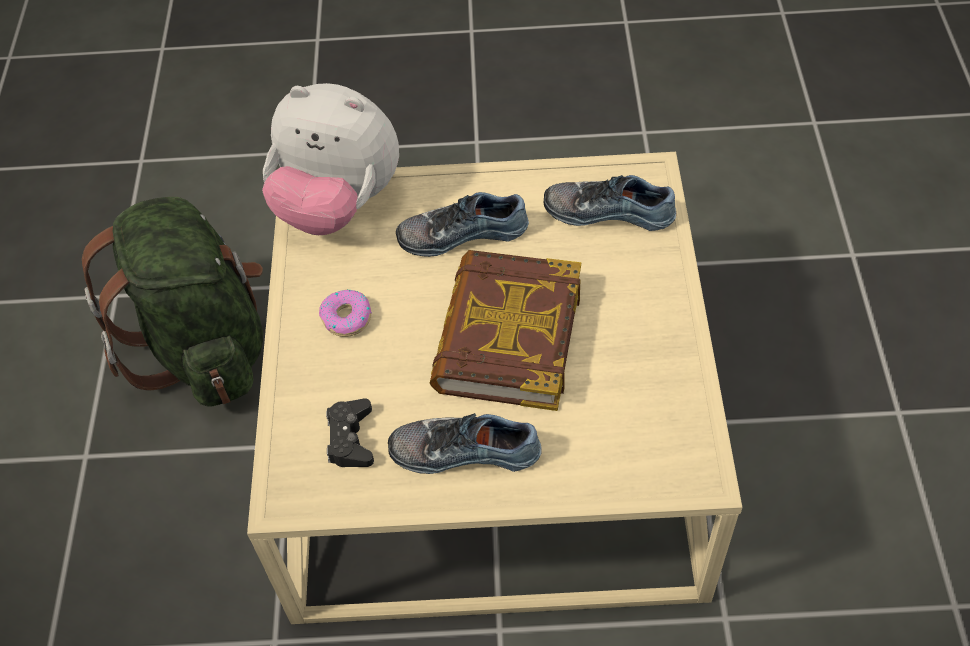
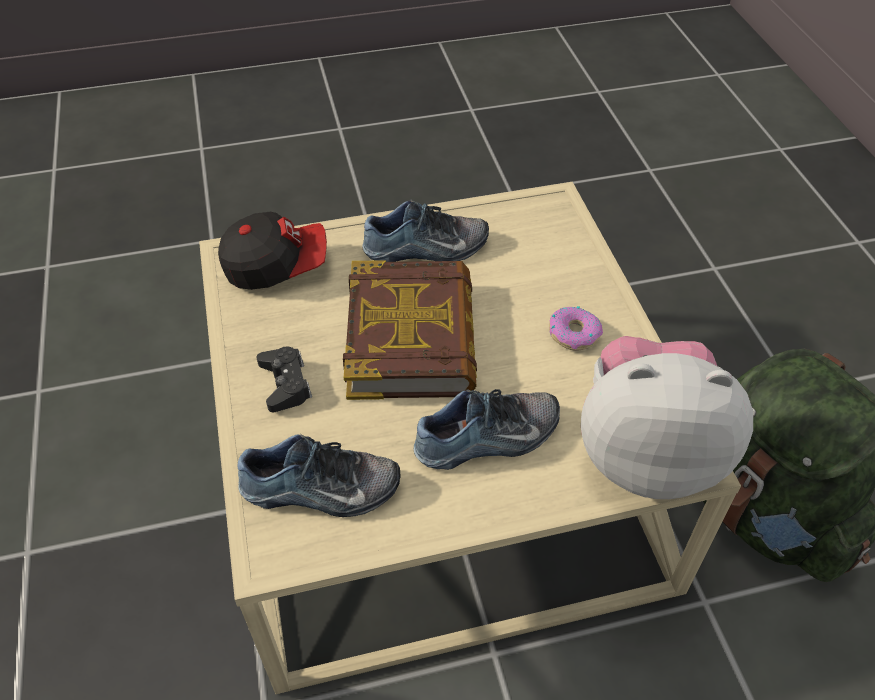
camera: 165 degrees right, 5 degrees down
black game controller [326,398,374,467] -> black game controller moved to [256,347,312,412]
none -> cap [218,212,327,290]

